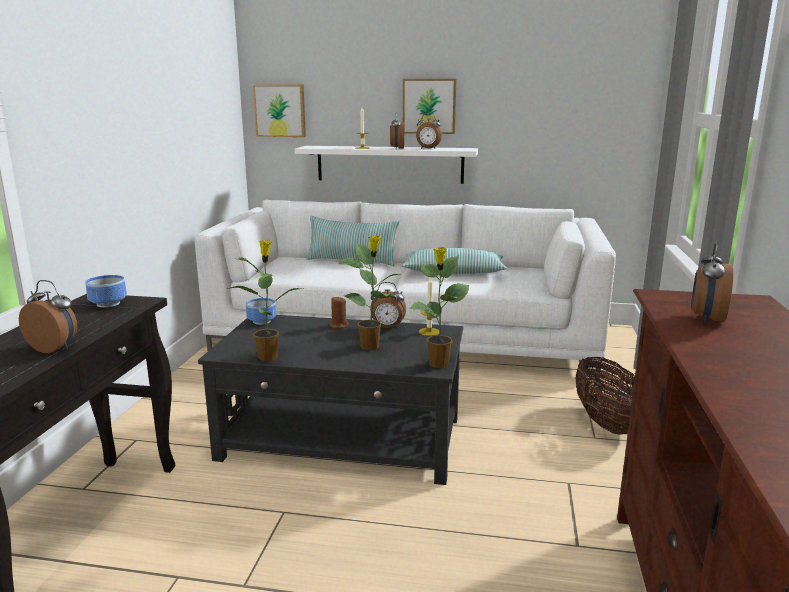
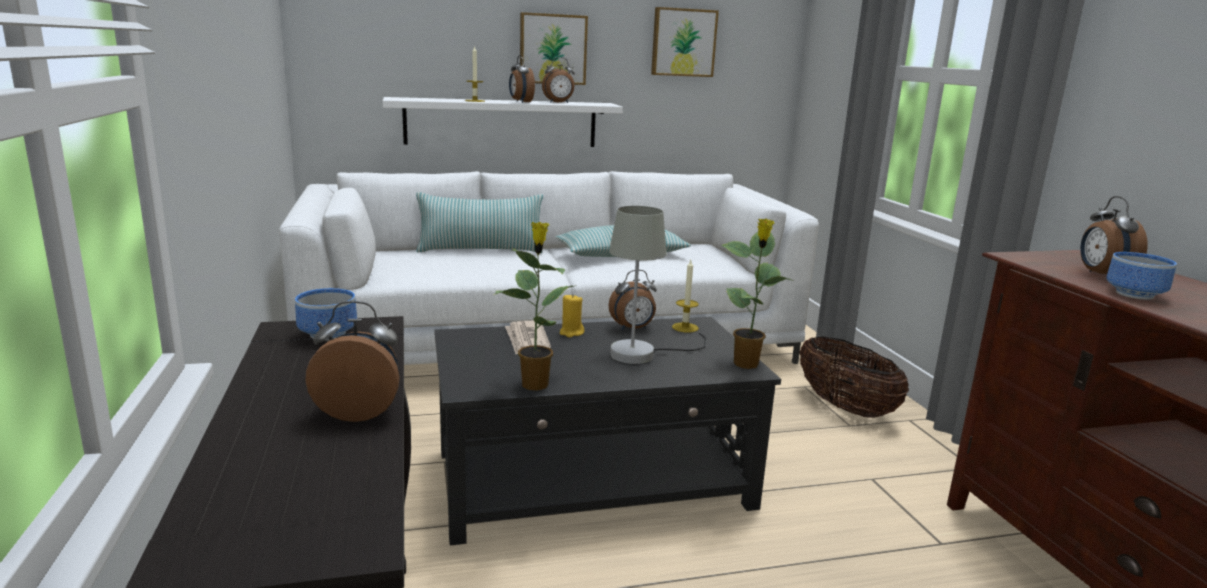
camera: 25 degrees left, 0 degrees up
bowl [246,298,276,325] -> bowl moved to [1106,252,1177,300]
picture [253,84,306,137] -> picture moved to [651,7,719,77]
brown candle [329,296,349,329] -> yellow candle [560,294,584,338]
potted plant [338,236,401,350] -> grey table lamp [609,206,706,364]
none -> newspaper [505,321,551,354]

